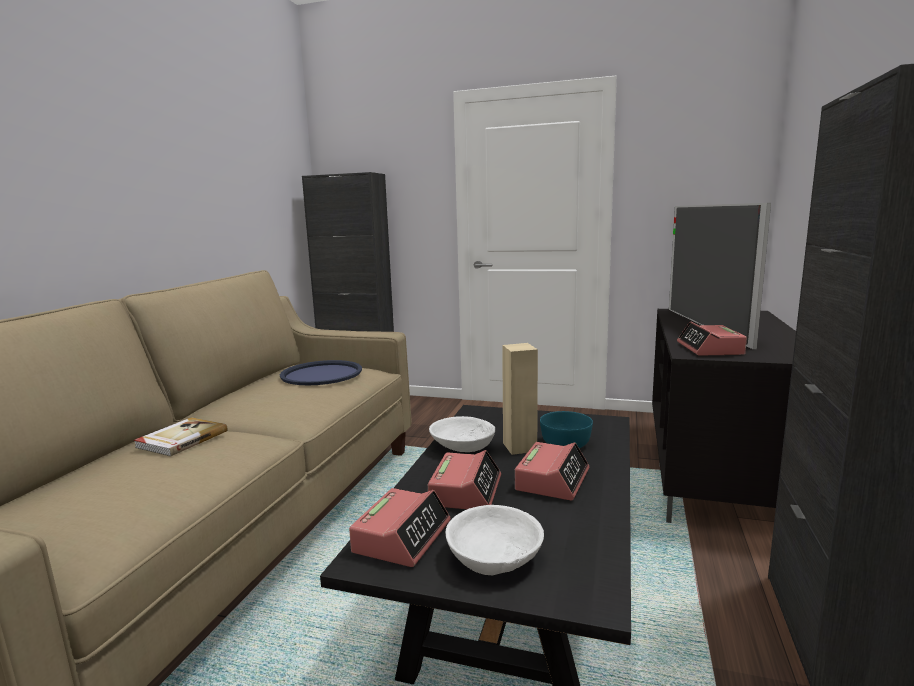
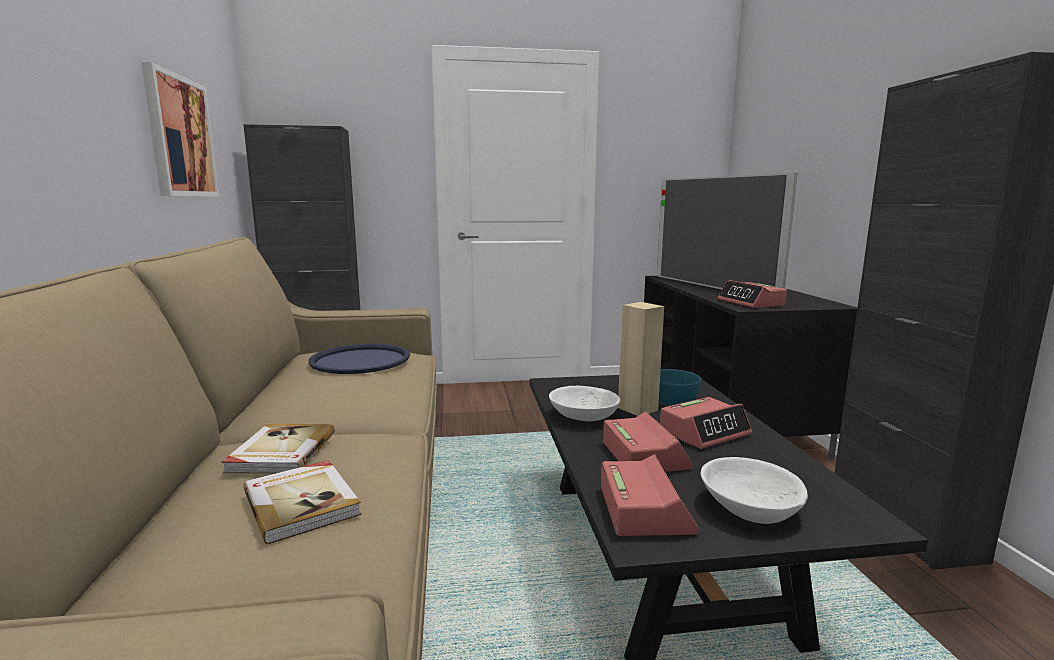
camera: 25 degrees left, 0 degrees up
alarm clock [515,442,589,500] -> alarm clock turned 60 degrees clockwise [660,397,752,449]
none -> picture [141,62,219,197]
none -> book [243,460,362,544]

